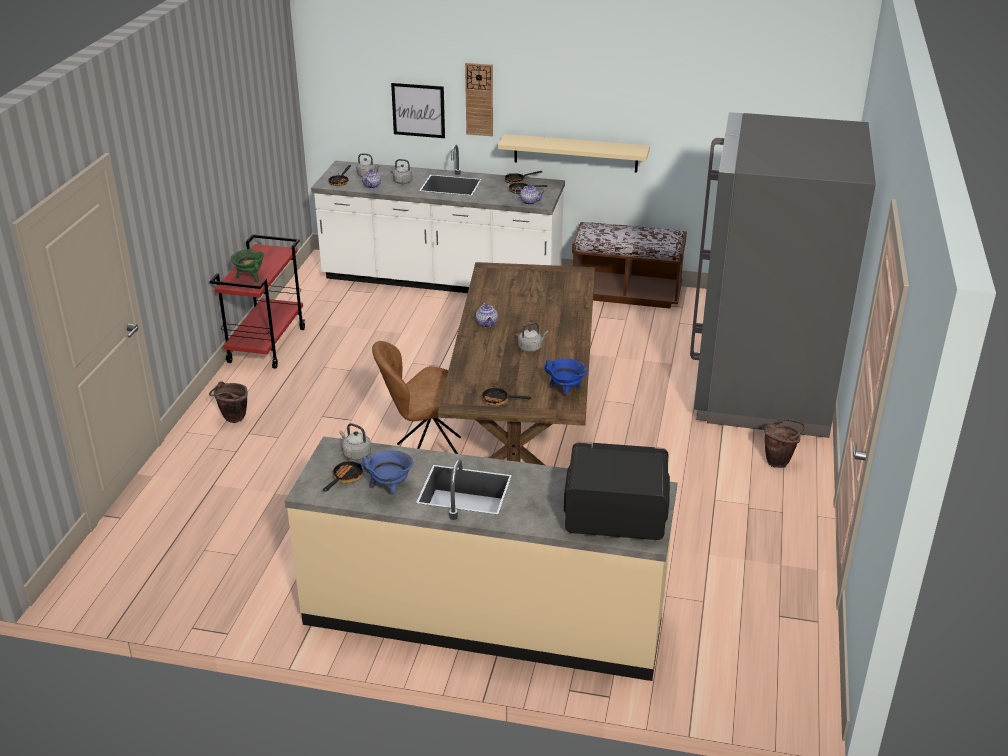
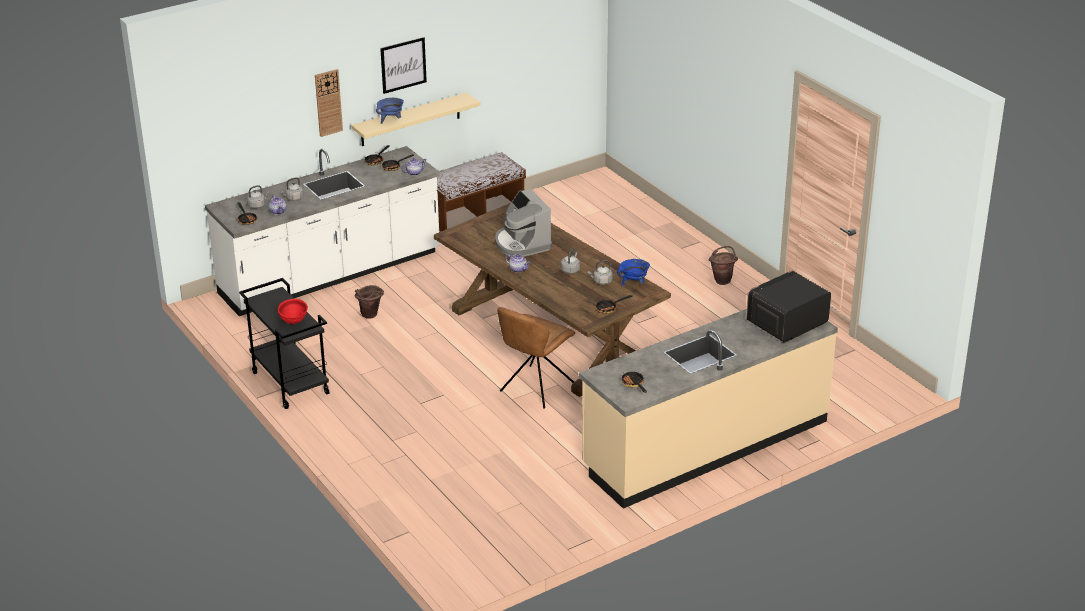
camera: 45 degrees left, 0 degrees up
red cart [209,234,305,369] -> black cart [239,278,330,409]
brown bucket [209,382,248,423] -> brown bucket moved to [355,285,384,319]
green cooking pot [230,249,264,283] -> red bowl [278,299,308,324]
grey kettle [339,423,371,460] -> grey kettle moved to [588,260,613,285]
blue cooking pot [361,450,413,493] -> blue cooking pot moved to [376,98,404,124]
picture [391,82,445,138] -> picture moved to [380,37,427,94]
grey fridge [690,112,876,438] -> none
none -> coffee machine [495,189,552,257]

